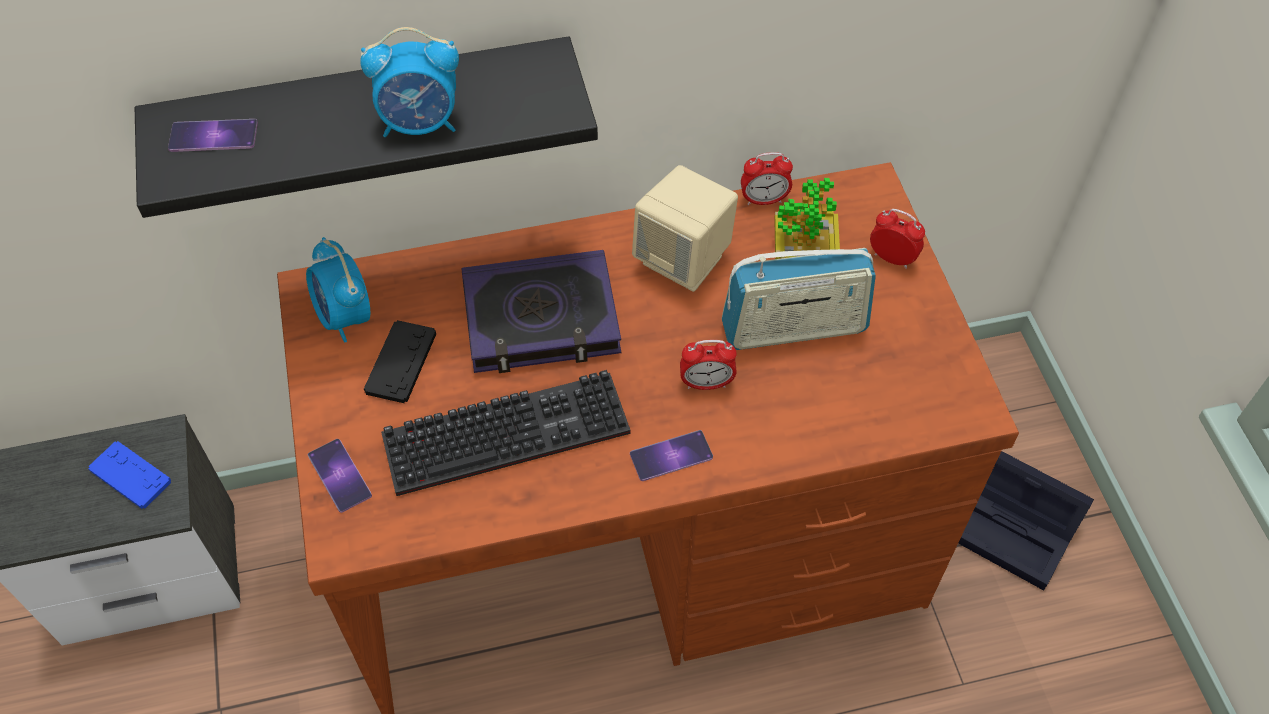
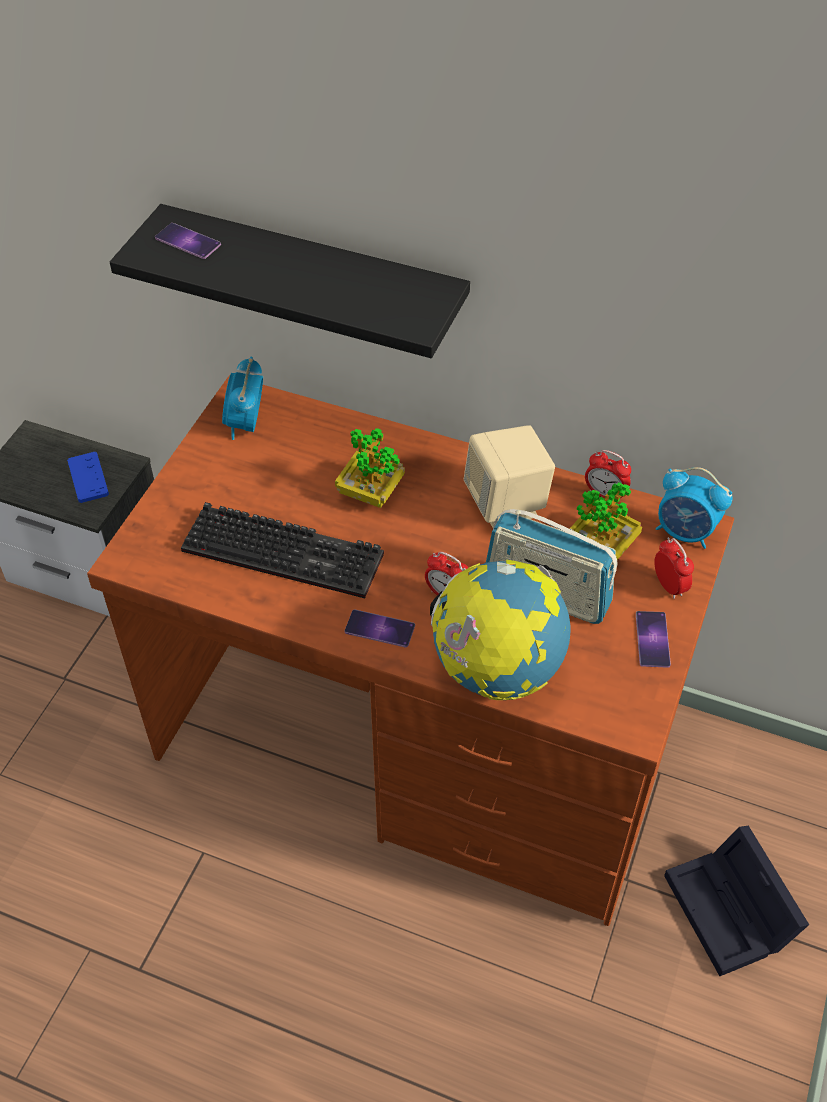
camera: 35 degrees right, 5 degrees down
phone [308,439,372,513] -> phone moved to [636,611,671,668]
alarm clock [360,27,459,137] -> alarm clock moved to [656,467,732,549]
black game controller [364,320,436,403] -> none
book [462,250,621,373] -> potted plant [335,428,405,508]
none -> globe [430,559,570,700]

